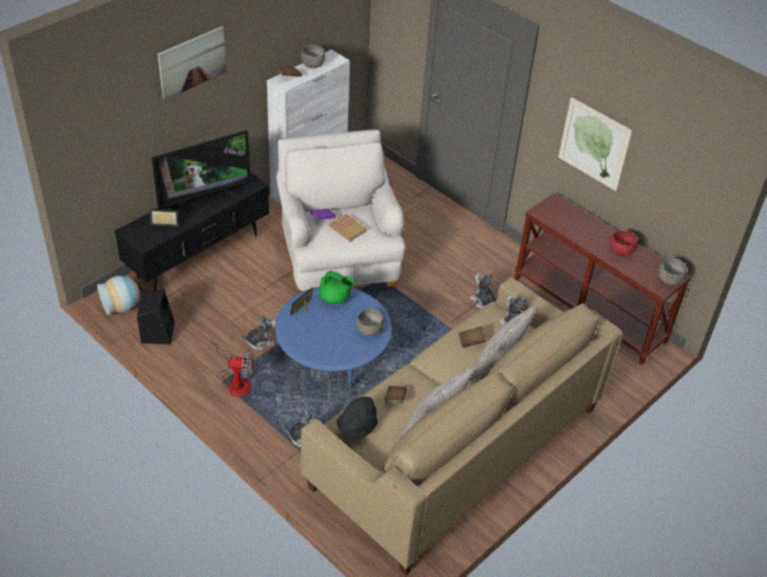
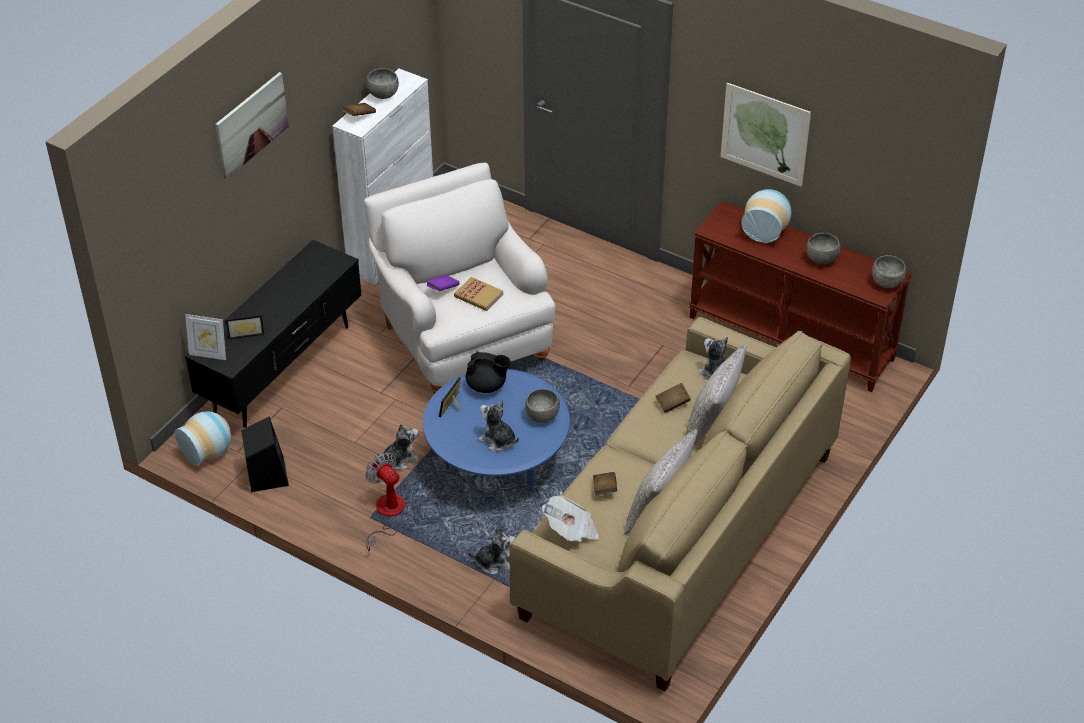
camera: 10 degrees left, 0 degrees up
television [151,130,251,216] -> none
fan [211,337,254,397] -> fan turned 120 degrees counterclockwise [365,452,405,551]
green teapot [319,271,354,304] -> black teapot [466,352,510,393]
black hat [337,396,378,438] -> newspaper [542,495,599,542]
plush toy [470,273,496,309] -> plush toy moved to [478,400,519,452]
red bowl [610,231,638,256] -> grey bowl [806,233,841,265]
none -> picture frame [185,314,226,360]
none -> vase [741,189,791,243]

